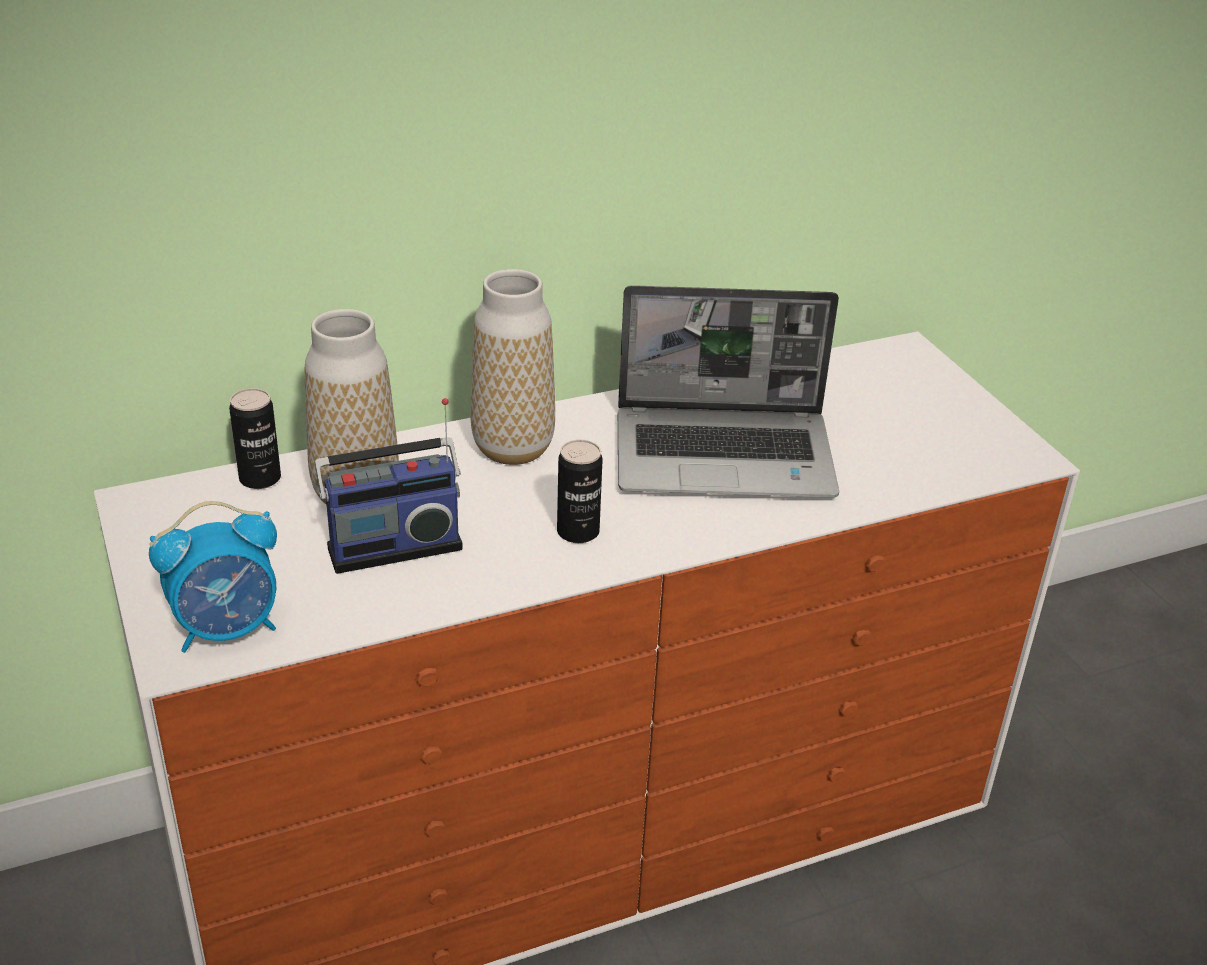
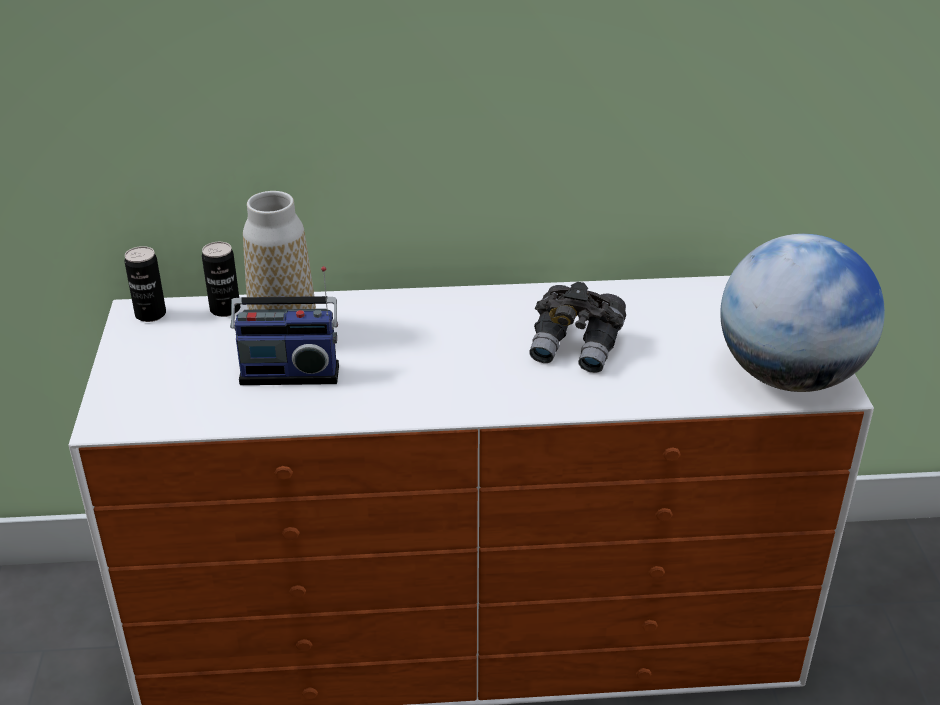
camera: 20 degrees right, 0 degrees up
alarm clock [149,501,277,653] -> none
vase [470,269,555,465] -> none
can [557,439,603,543] -> can moved to [124,246,166,322]
laptop [618,285,839,497] -> grey binoculars [529,282,626,373]
none -> globe [720,234,885,392]

